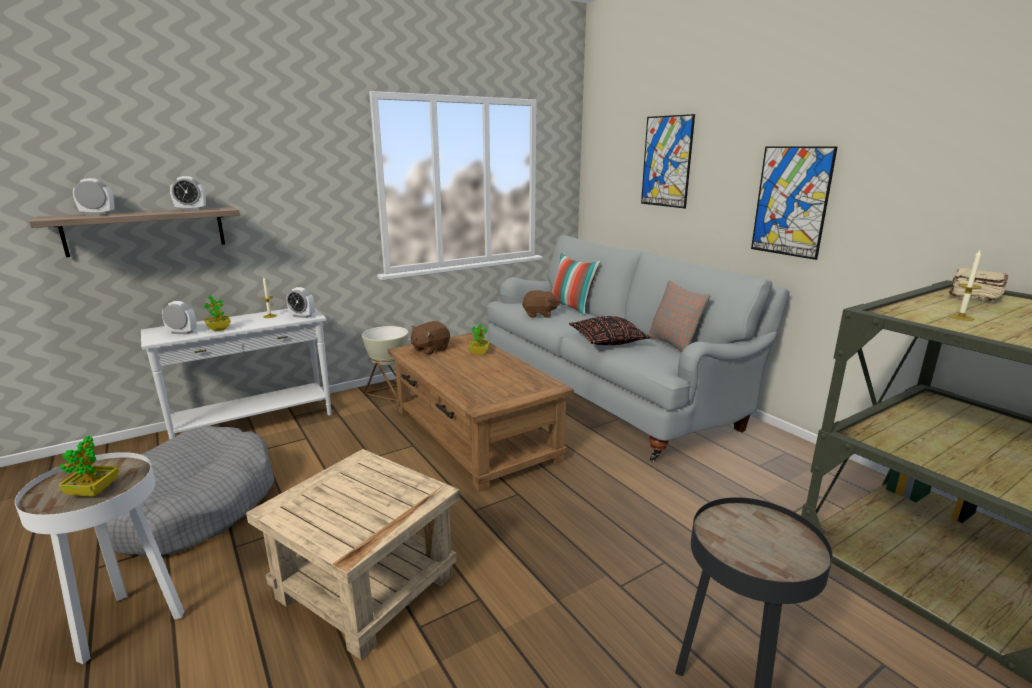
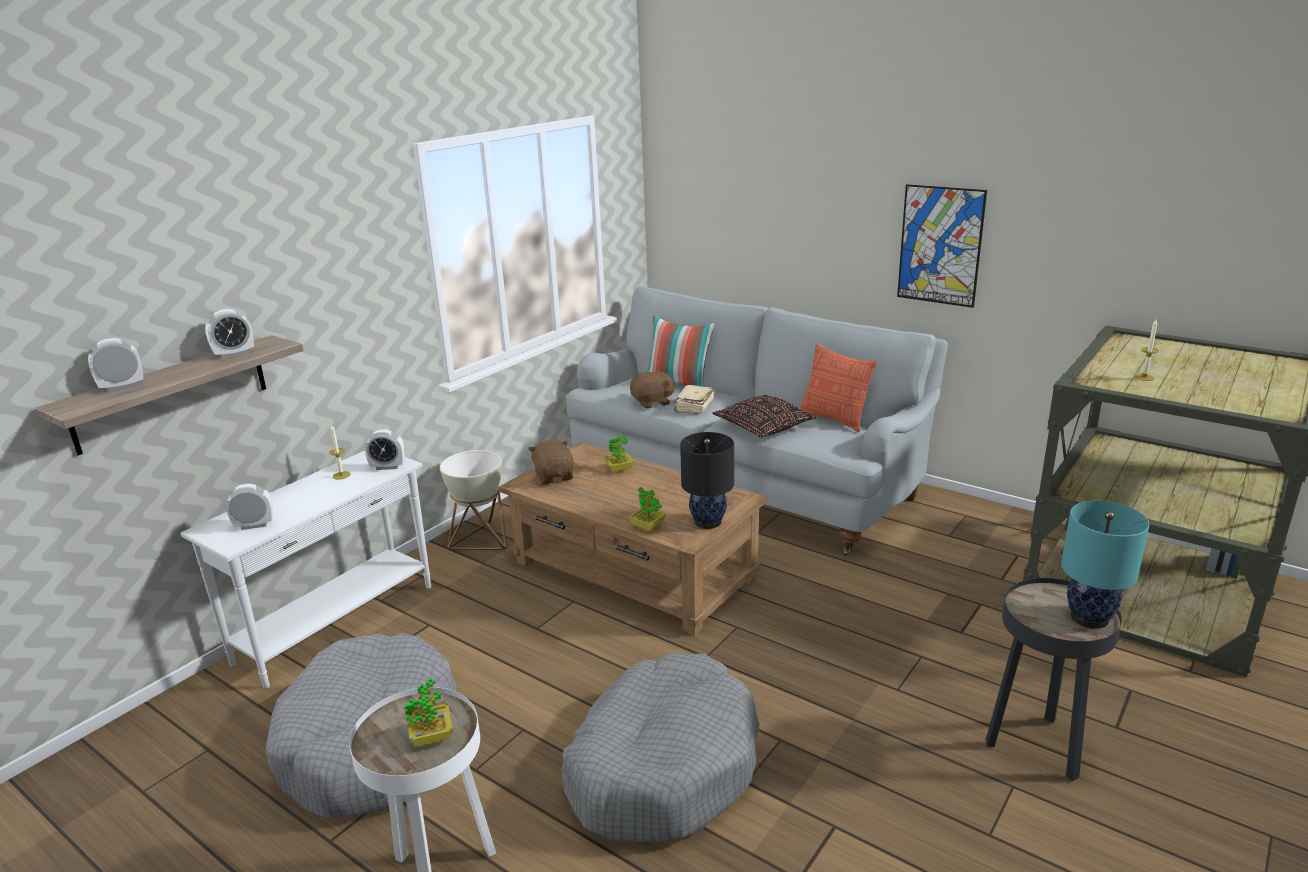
camera: 20 degrees left, 5 degrees up
potted plant [204,295,231,331] -> potted plant moved to [629,487,666,531]
beige side table [246,449,460,660] -> grey dog bed [561,652,760,842]
brown plush toy [411,321,450,355] -> brown plush toy turned 135 degrees clockwise [528,440,574,485]
picture [641,114,695,208] -> none
grey pillow [648,280,711,352] -> orange pillow [800,344,877,432]
beige book [949,268,1008,301] -> beige book moved to [674,385,714,415]
none -> black table lamp [680,432,734,529]
none -> turquoise table lamp [1061,501,1149,629]

